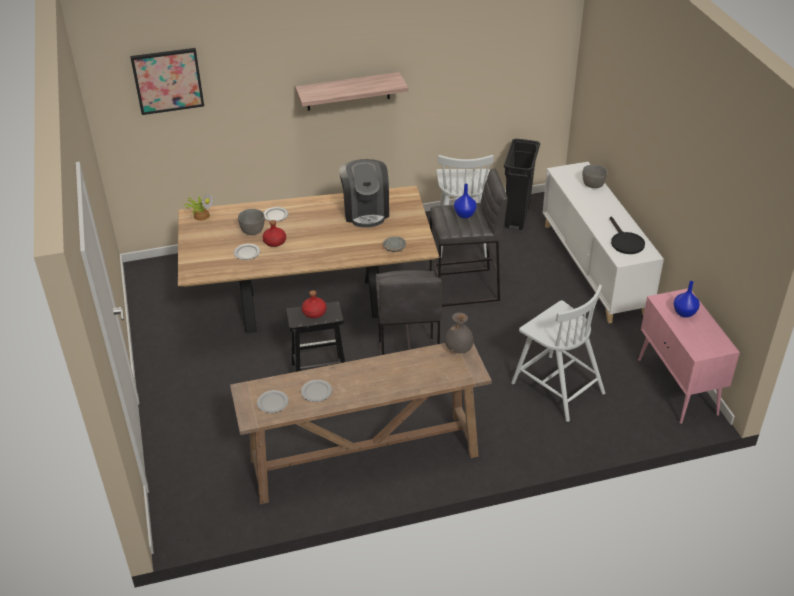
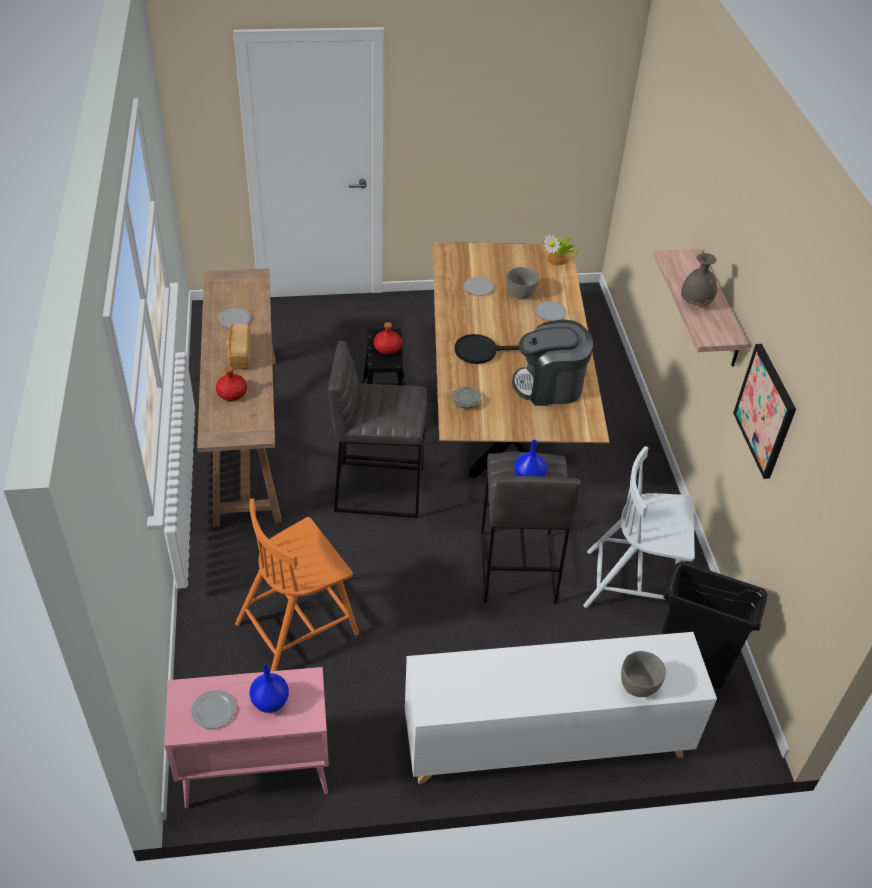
camera: 95 degrees right, 5 degrees up
picture [130,48,204,115] -> picture moved to [733,344,796,479]
plate [257,390,289,413] -> plate moved to [191,690,236,729]
red bottle [263,220,286,247] -> red bottle moved to [216,366,247,401]
grey vase [445,312,474,353] -> grey vase moved to [681,253,717,306]
white chair [511,284,605,422] -> orange chair [235,498,359,671]
black frying pan [609,217,645,254] -> black frying pan moved to [455,334,519,364]
none -> bread [226,323,251,369]

